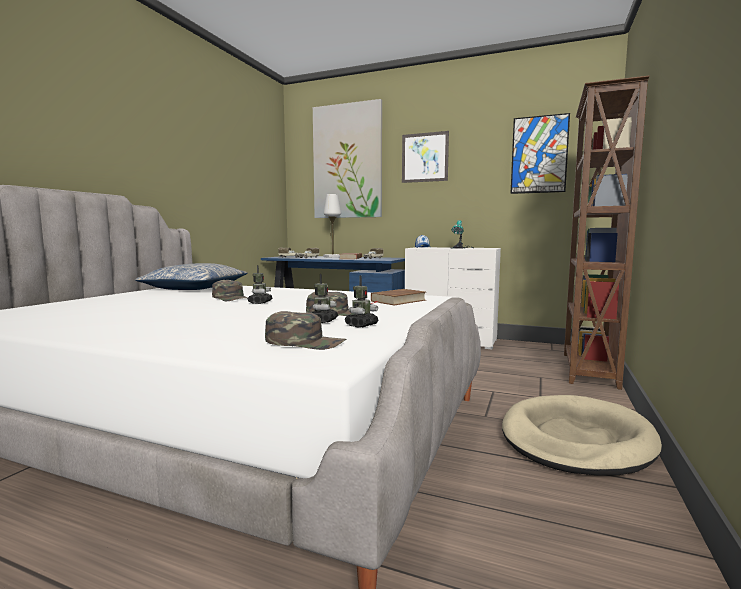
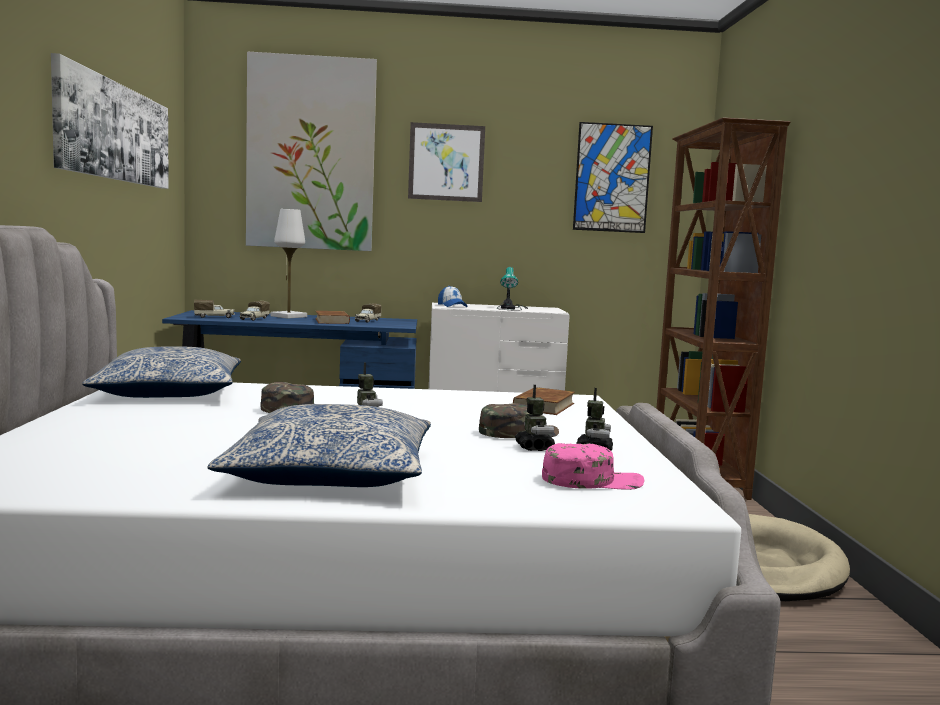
camera: 25 degrees left, 0 degrees up
green cap [265,311,346,350] -> pink cap [542,443,644,490]
none -> picture [51,53,169,189]
none -> pillow [207,404,431,487]

